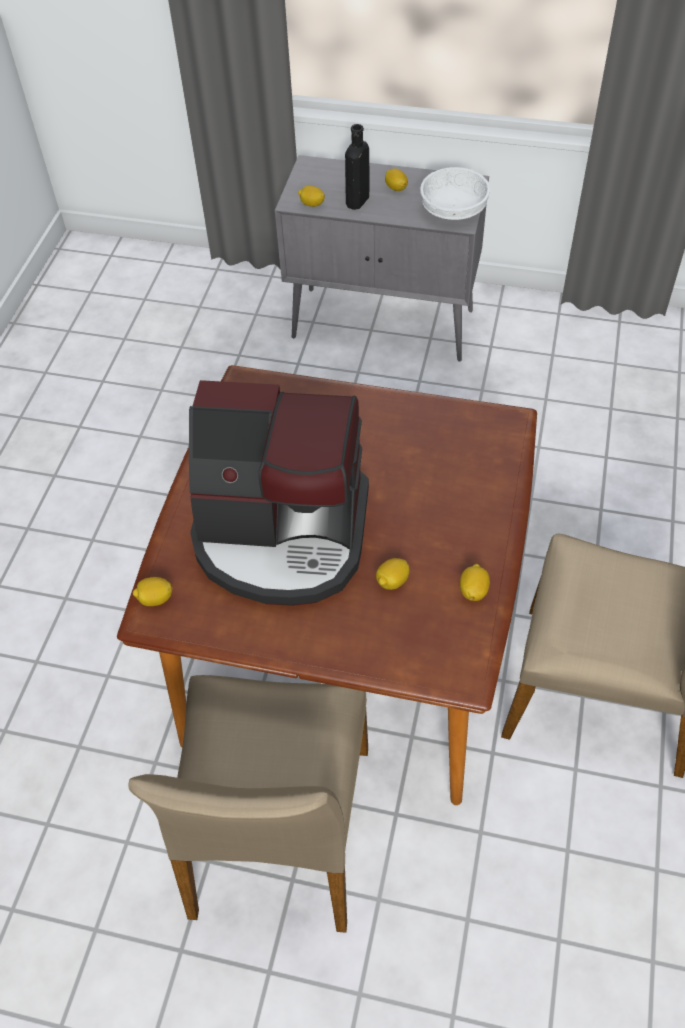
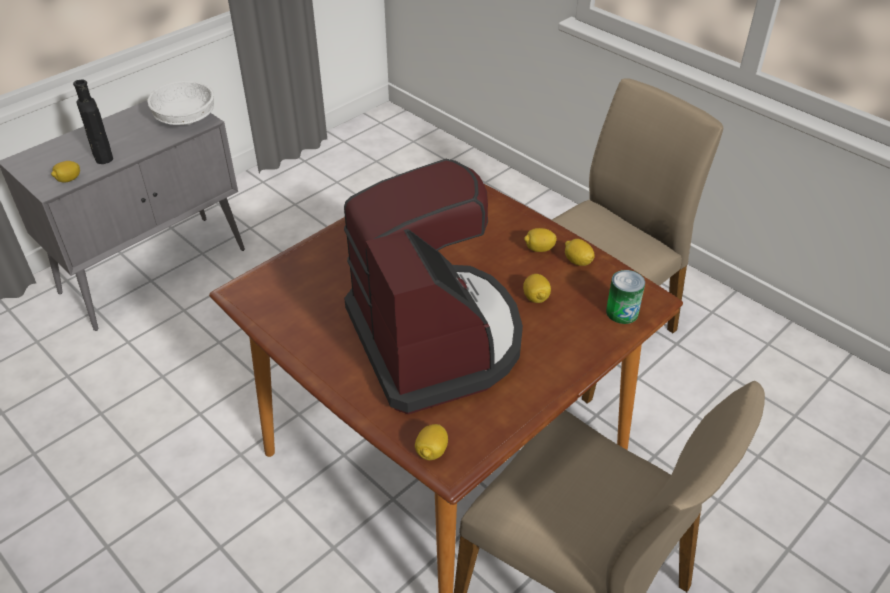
camera: 60 degrees left, 10 degrees down
coffee machine [189,380,369,606] -> coffee machine turned 60 degrees counterclockwise [344,159,523,414]
lemon [385,168,408,191] -> lemon moved to [524,228,557,252]
none -> can [606,270,645,324]

